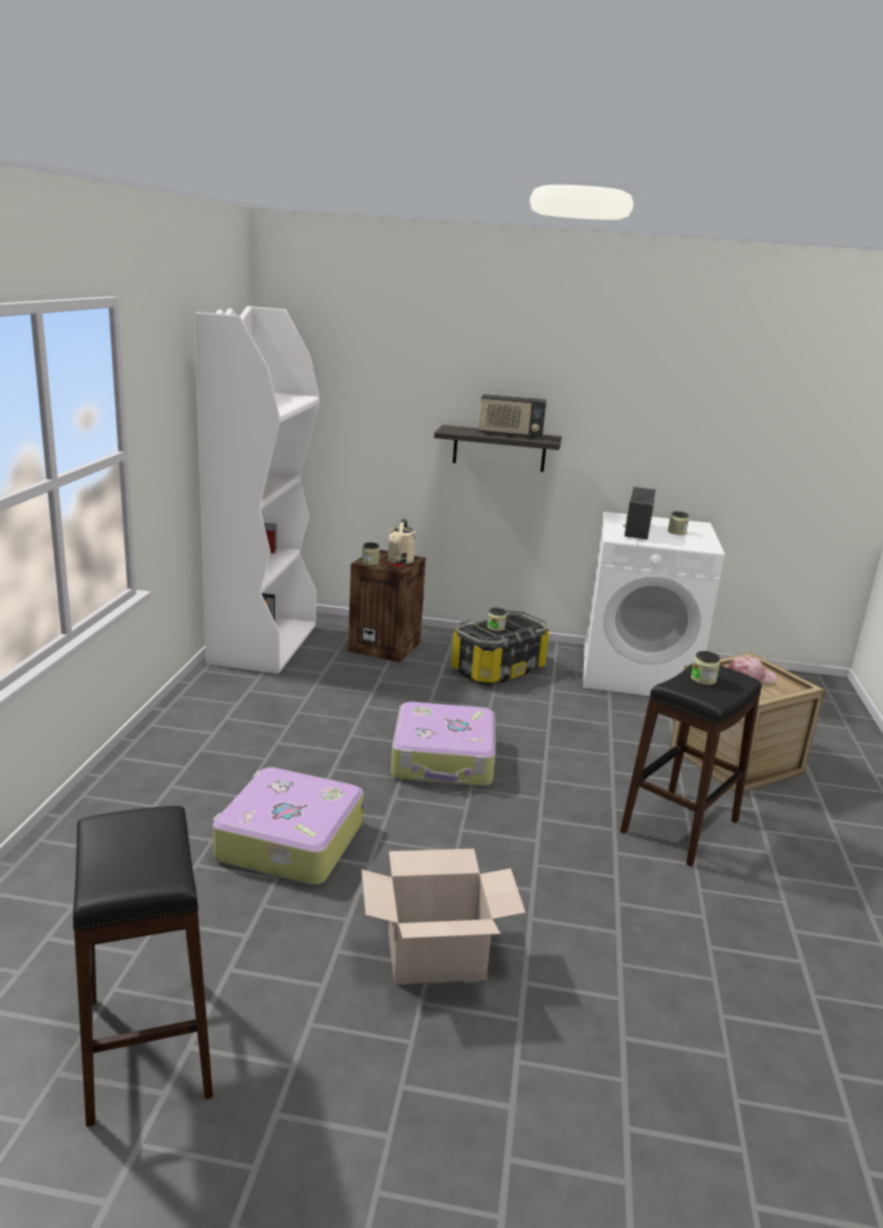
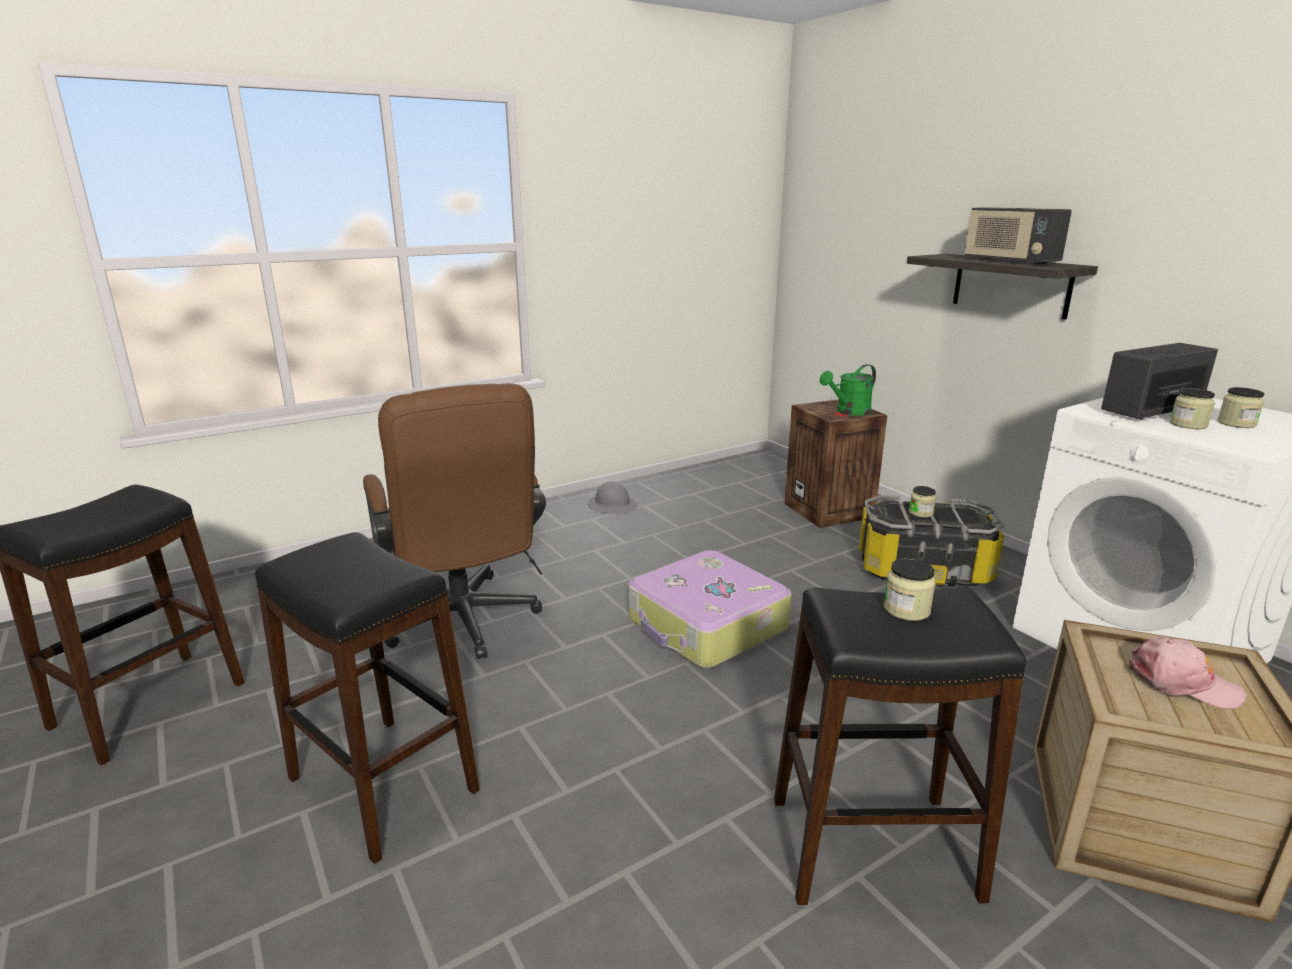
camera: 50 degrees right, 0 degrees up
white bookcase [194,306,320,674] -> none
suitcase [213,767,364,885] -> brown office chair [363,383,546,659]
jar [362,542,380,565] -> jar moved to [1170,388,1215,429]
cardboard box [362,849,526,985] -> black stool [255,532,480,864]
beige watering can [387,519,415,564] -> green watering can [820,364,876,416]
none -> grey hard hat [587,481,638,514]

